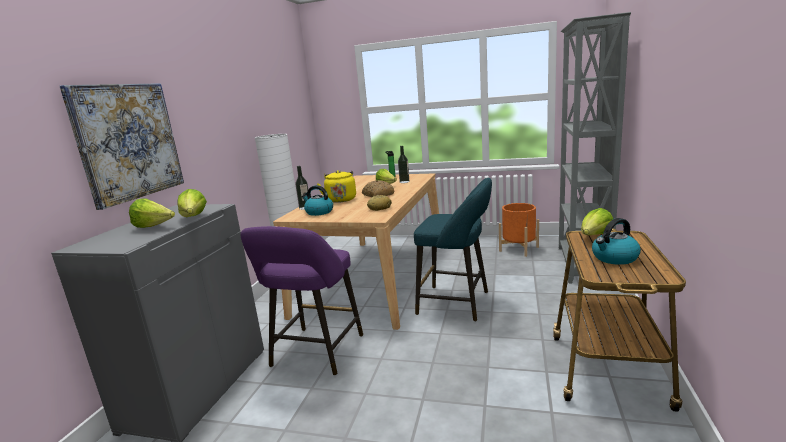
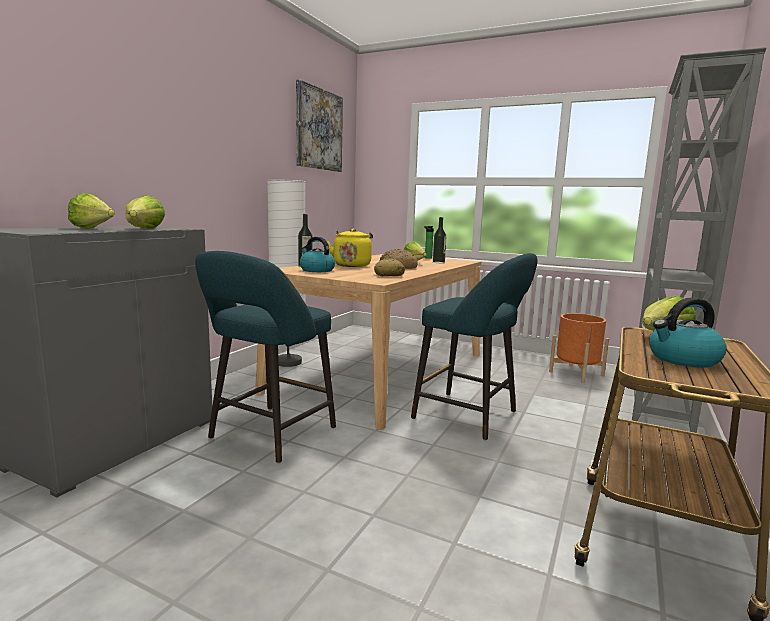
camera: 10 degrees right, 5 degrees down
picture [60,83,184,210] -> picture moved to [296,79,343,172]
purple stool [240,226,363,376] -> turquoise stool [195,251,336,463]

